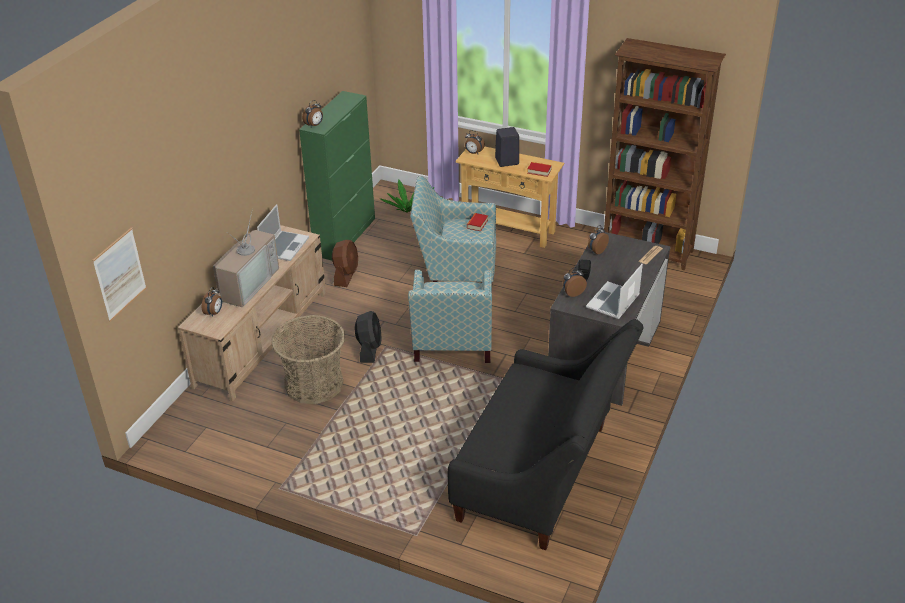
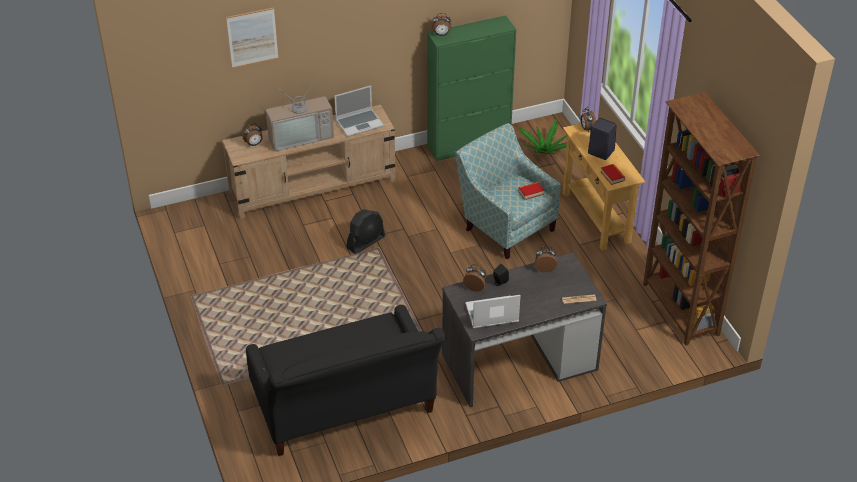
camera: 45 degrees right, 5 degrees up
picture [92,227,147,322] -> picture moved to [226,7,279,68]
basket [272,315,345,404] -> none
brown fan [332,240,358,287] -> none
armchair [408,270,492,363] -> none

